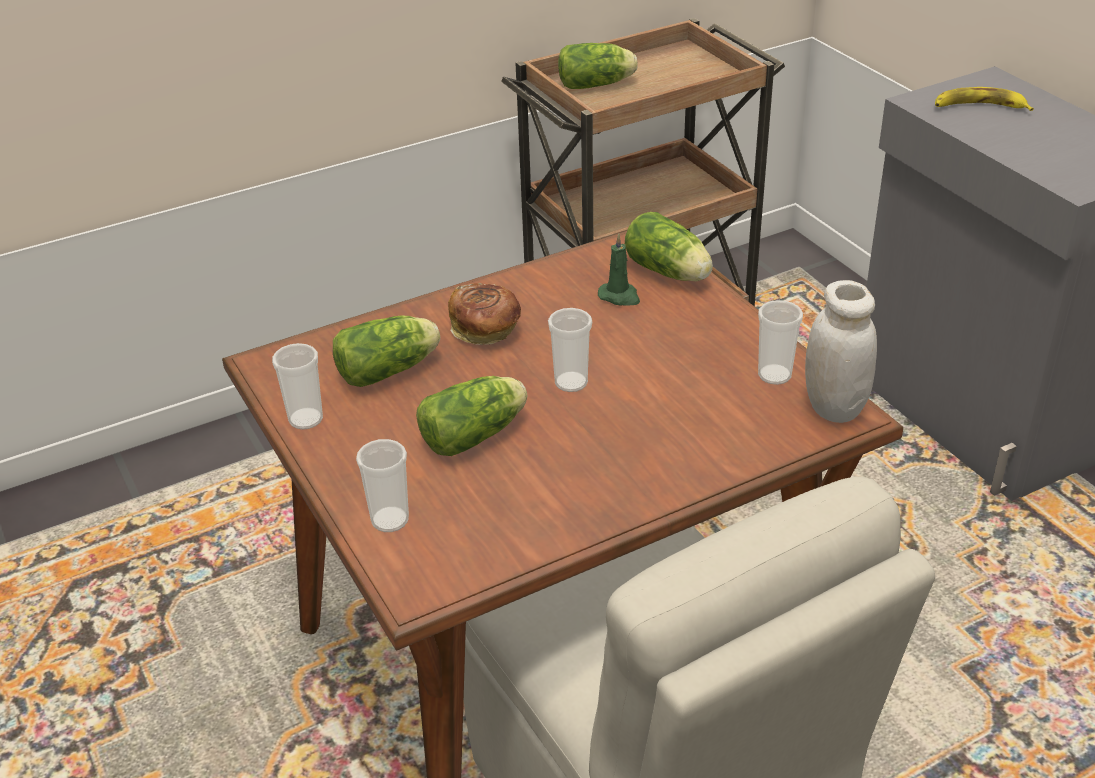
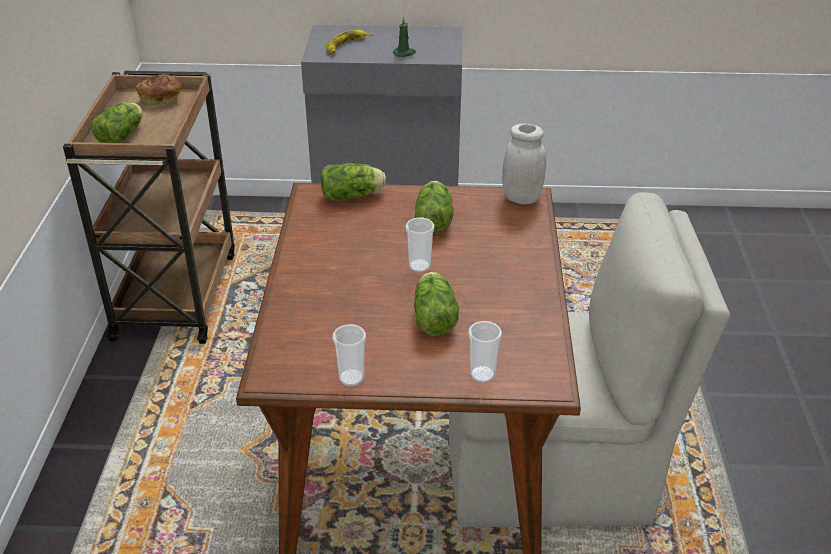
camera: 60 degrees left, 0 degrees up
lettuce [333,316,440,387] -> lettuce moved to [415,181,453,233]
bread [448,283,521,345] -> bread moved to [136,74,182,107]
green candle [598,233,640,306] -> green candle moved to [393,17,416,57]
cup [758,300,803,385] -> none

